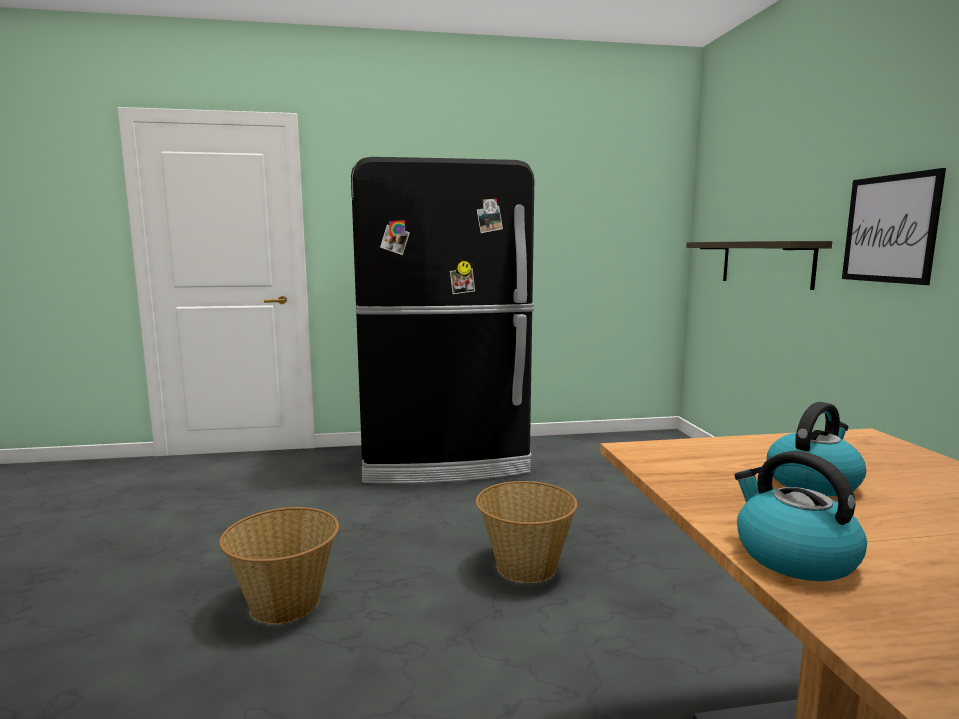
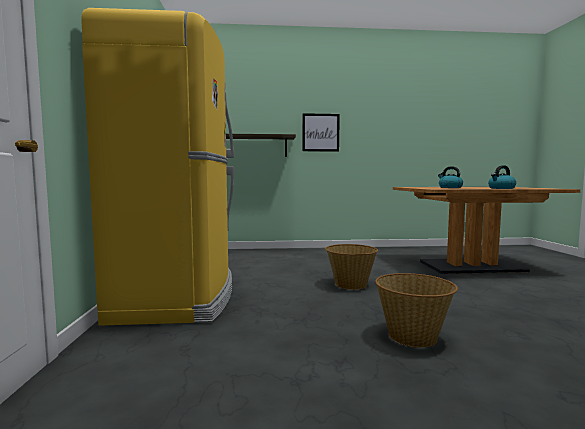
camera: 85 degrees left, 5 degrees down
black fridge [351,157,534,484] -> yellow fridge [81,8,234,326]

